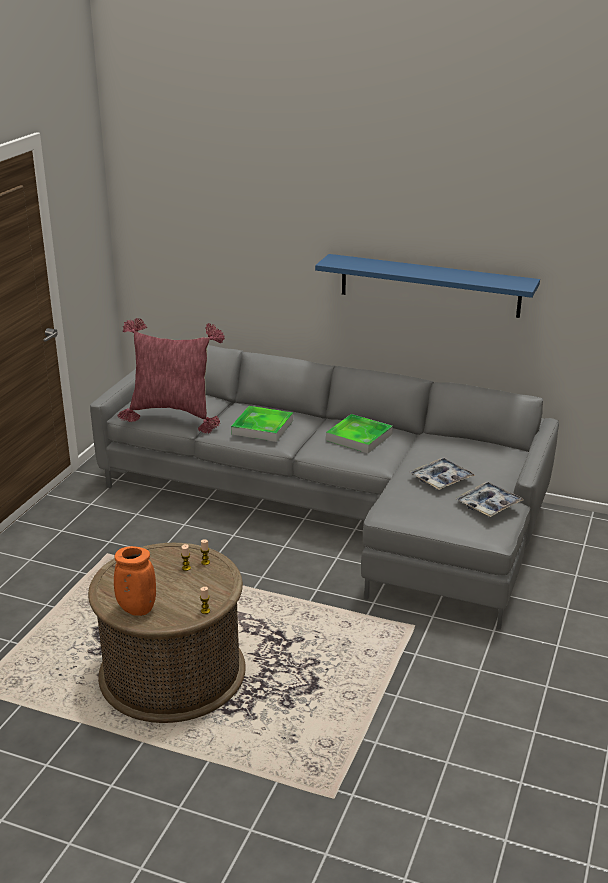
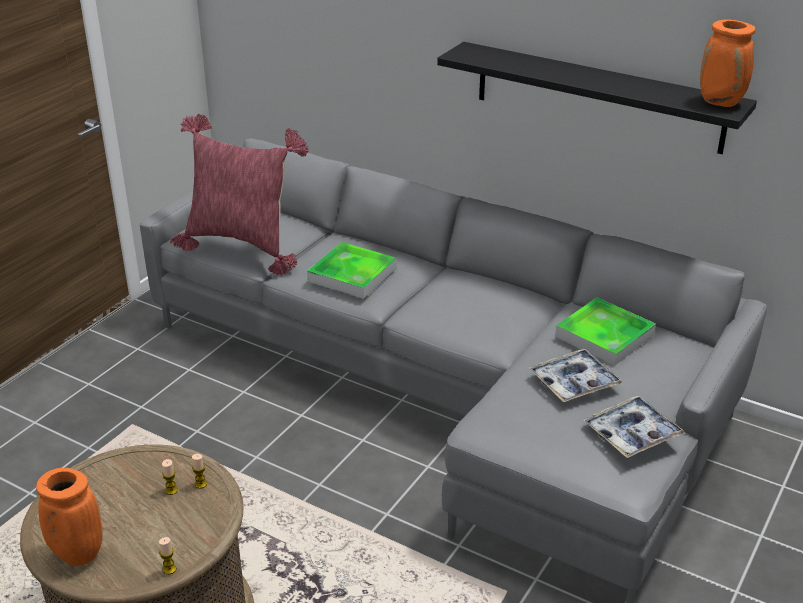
camera: 10 degrees right, 5 degrees up
blue shelf [315,254,540,318] -> black shelf [437,42,757,154]
tray [326,414,393,453] -> tray moved to [555,297,656,366]
none -> orange vase [700,19,756,107]

